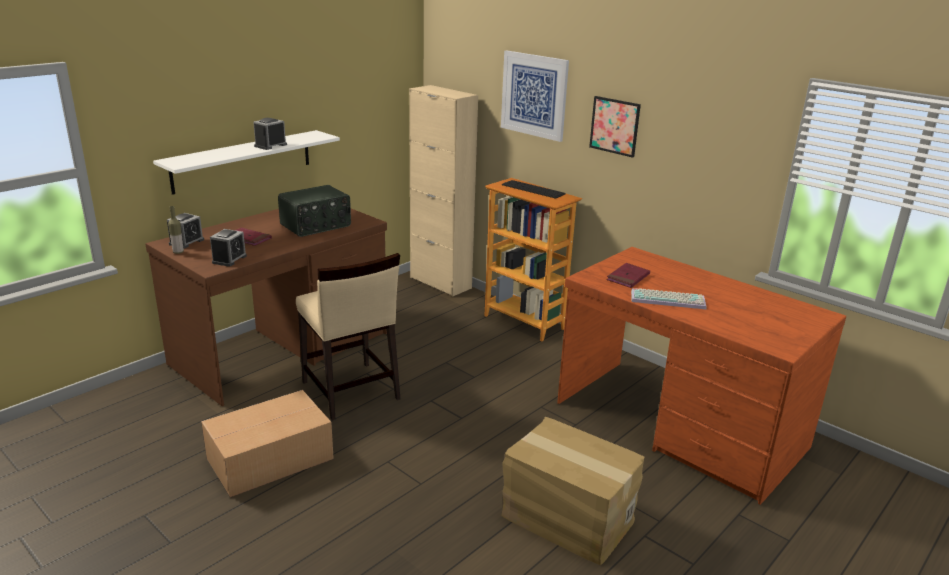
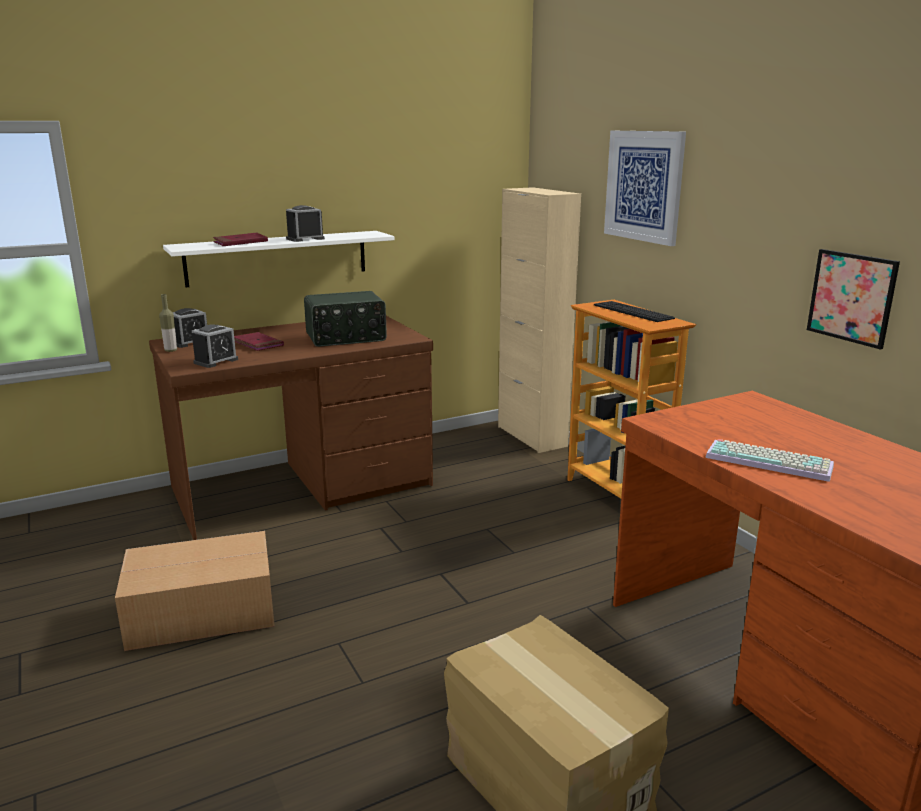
camera: 20 degrees right, 5 degrees down
beige chair [296,253,400,420] -> none
picture [589,96,641,158] -> picture moved to [807,249,900,349]
red book [607,263,650,288] -> red book moved to [213,233,268,246]

